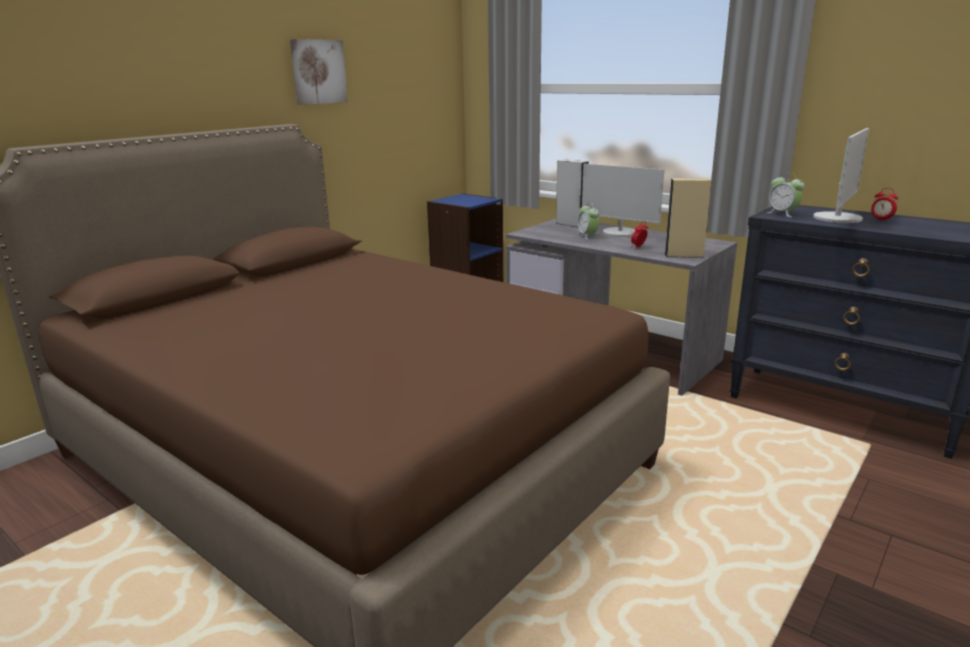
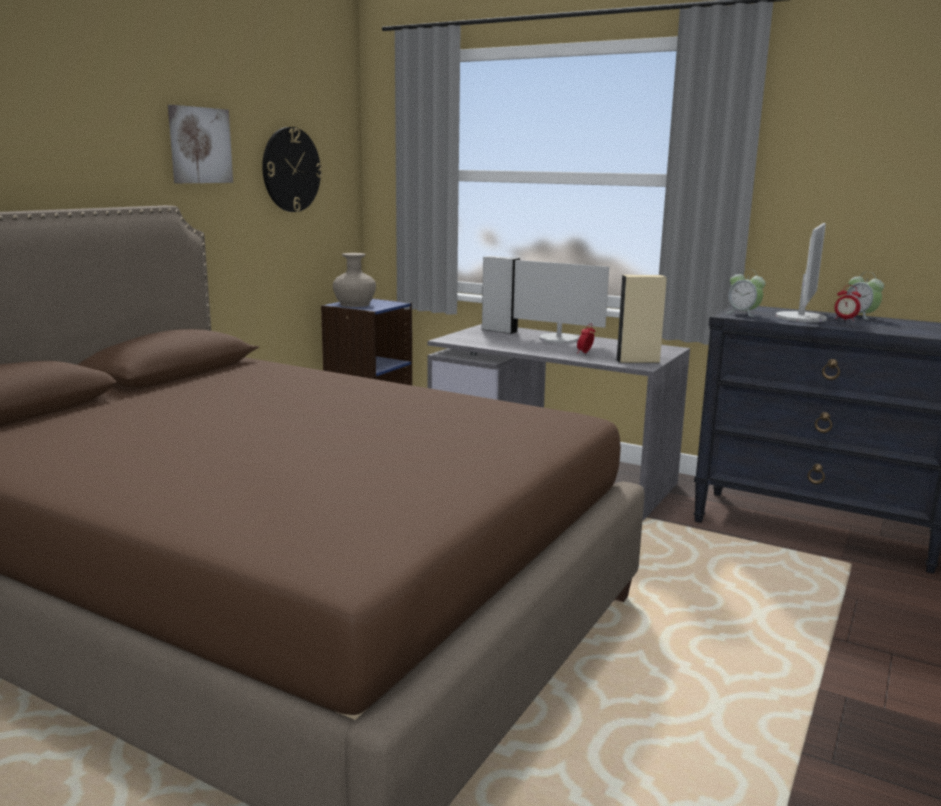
camera: 10 degrees left, 5 degrees down
alarm clock [577,203,599,240] -> alarm clock moved to [846,272,884,320]
none -> wall clock [262,127,323,212]
none -> beige vase [333,253,376,307]

